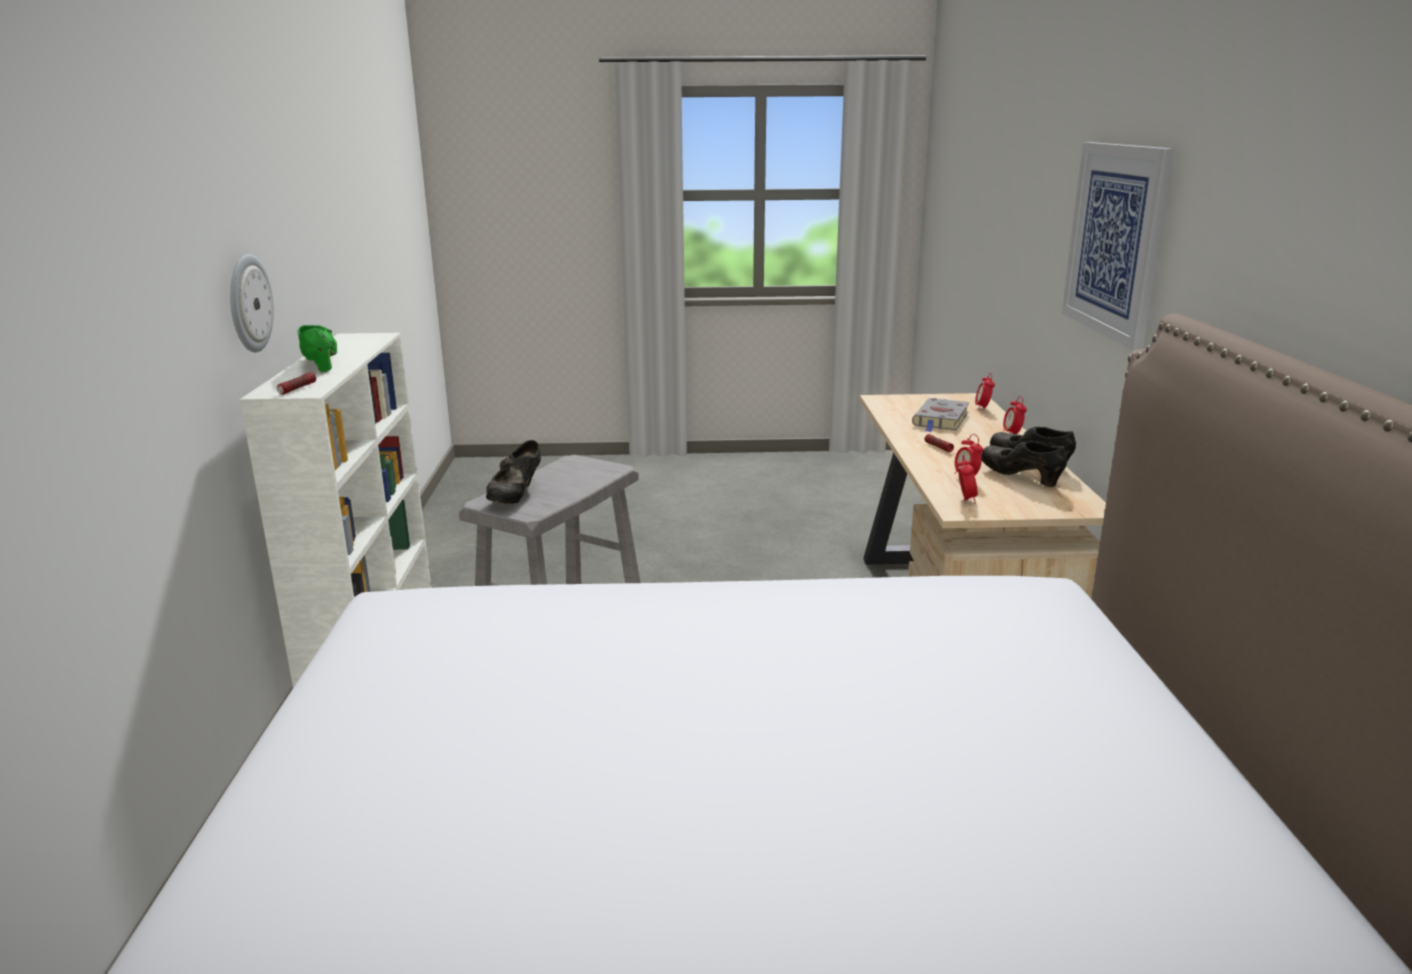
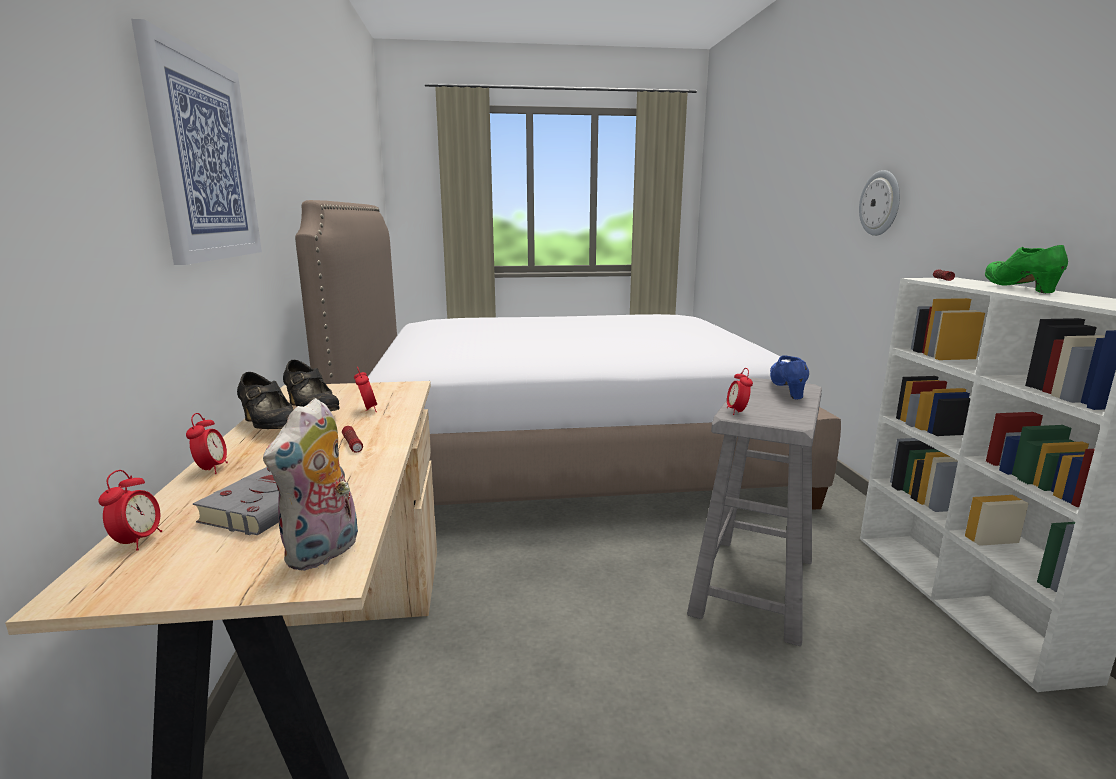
camera: 175 degrees right, 5 degrees down
wall clock [230,254,274,352] -> wall clock moved to [859,170,900,236]
green shoe [298,325,337,372] -> green shoe turned 150 degrees counterclockwise [985,245,1068,293]
black shoe [486,440,541,504] -> blue shoe [770,355,809,399]
alarm clock [957,455,978,504] -> alarm clock moved to [727,368,753,415]
none -> plush toy [263,398,358,571]

